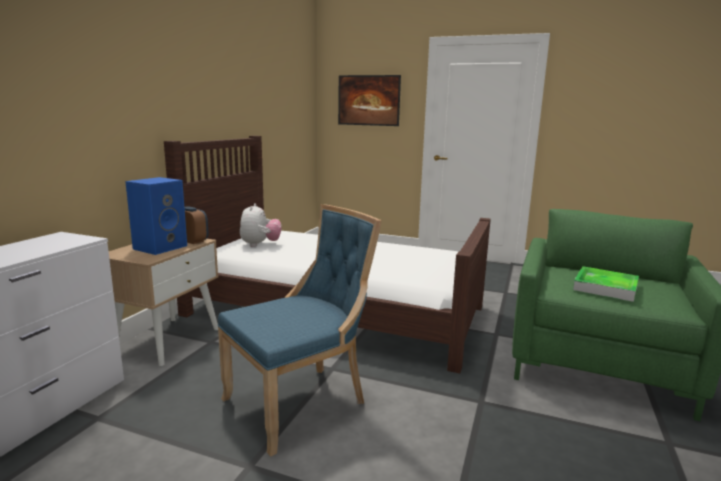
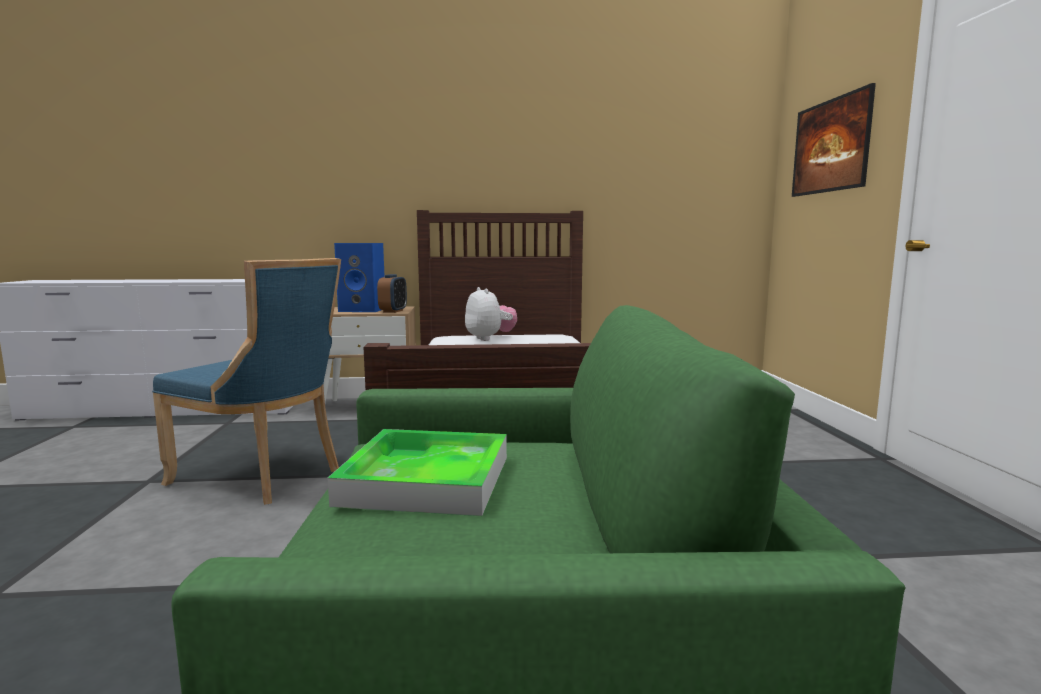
camera: 65 degrees right, 5 degrees down
plush toy [240,203,282,247] -> plush toy turned 90 degrees counterclockwise [465,287,517,341]

